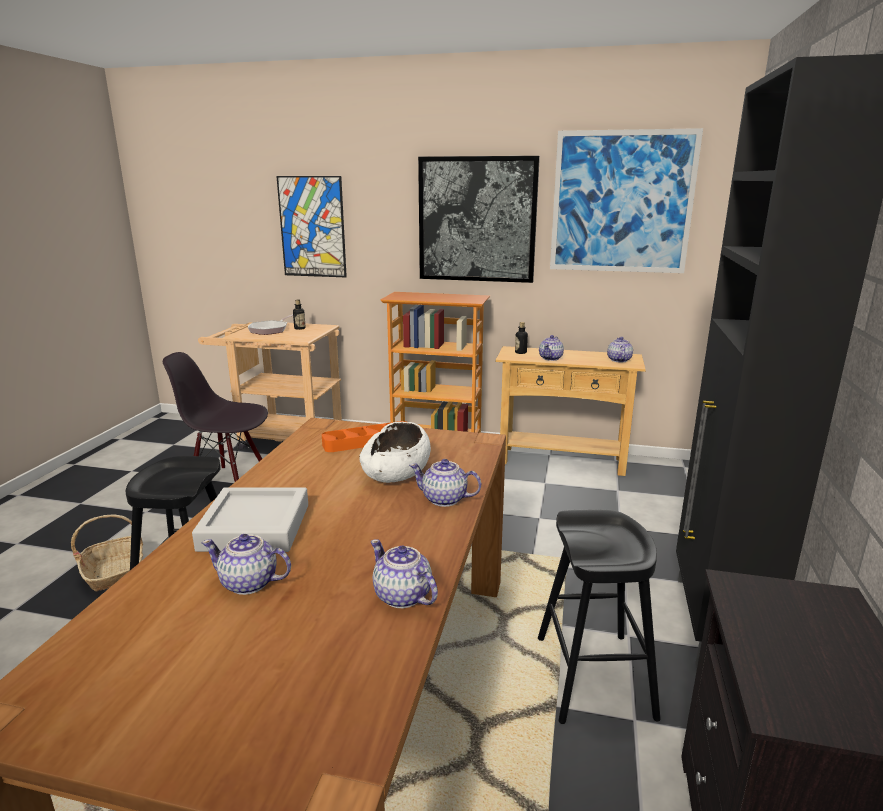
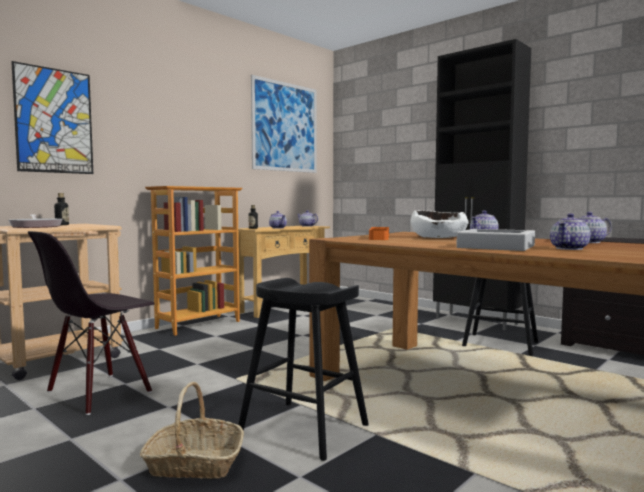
camera: 60 degrees left, 15 degrees down
picture [418,156,540,283] -> none

